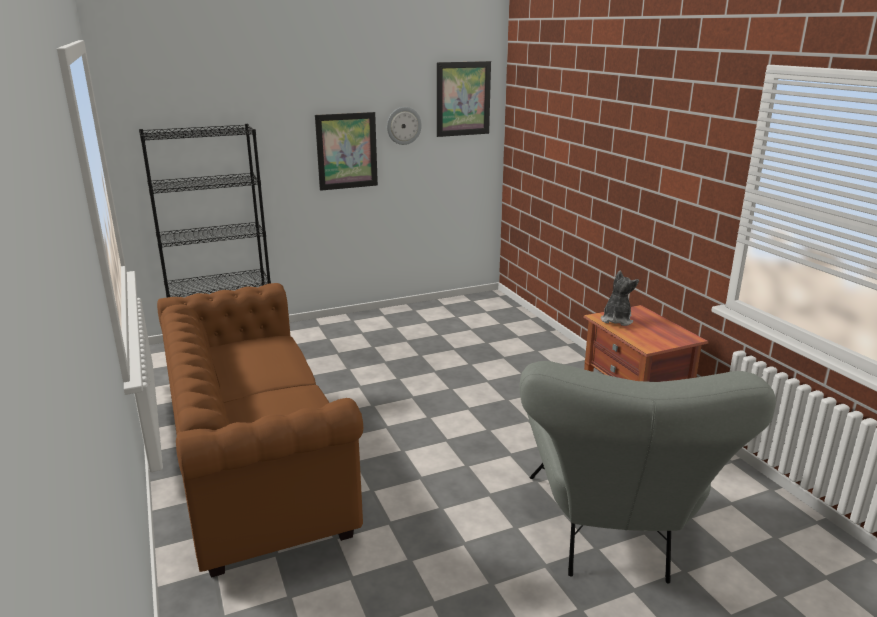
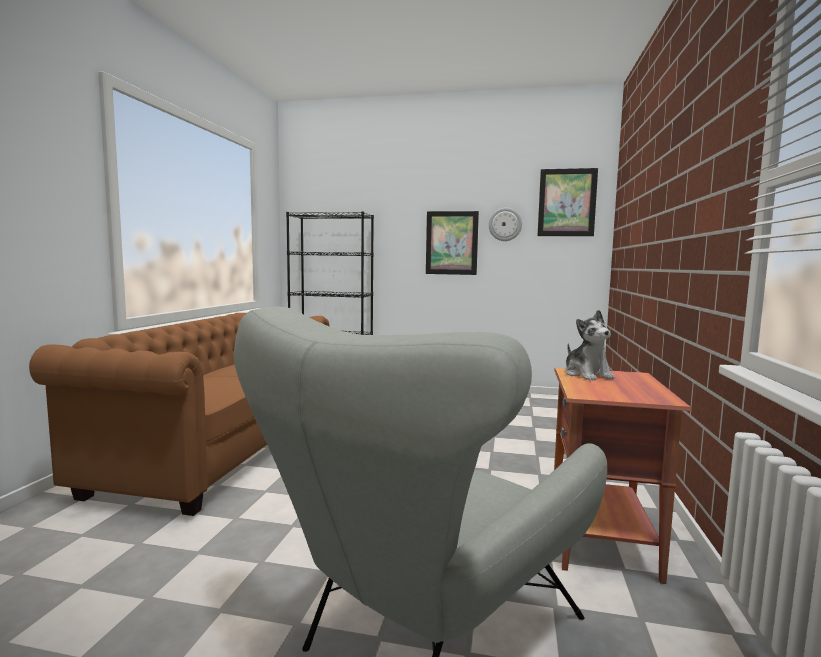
camera: 35 degrees right, 15 degrees down
plush toy [601,271,639,326] -> plush toy turned 105 degrees clockwise [565,310,615,380]

